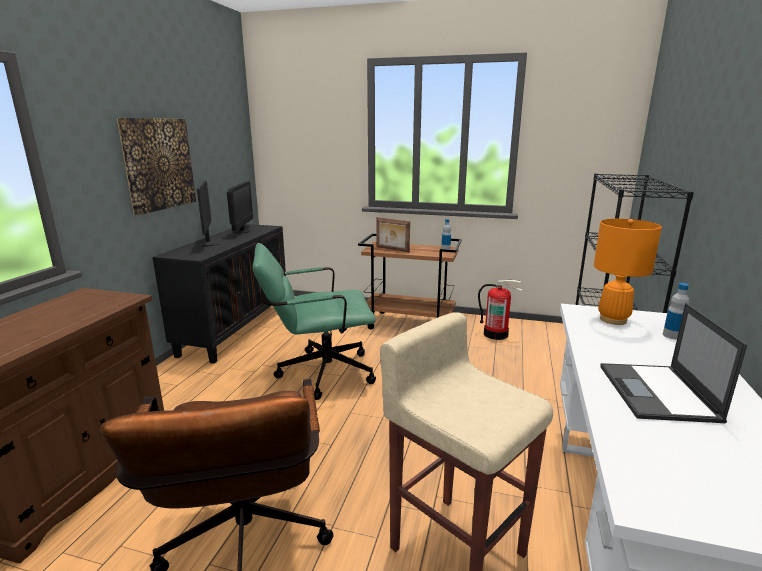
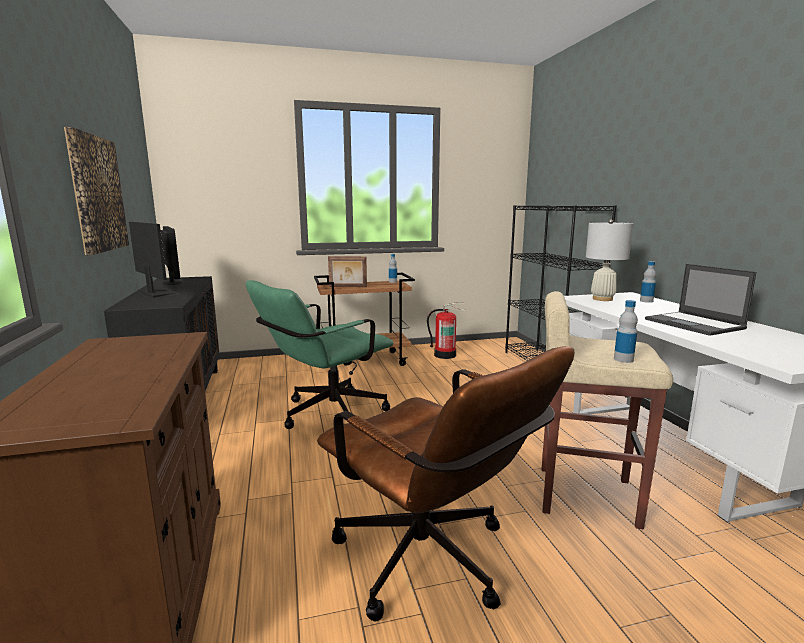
camera: 30 degrees left, 5 degrees down
orange table lamp [594,219,662,325] -> white table lamp [586,219,633,301]
none -> bottle [614,300,638,363]

